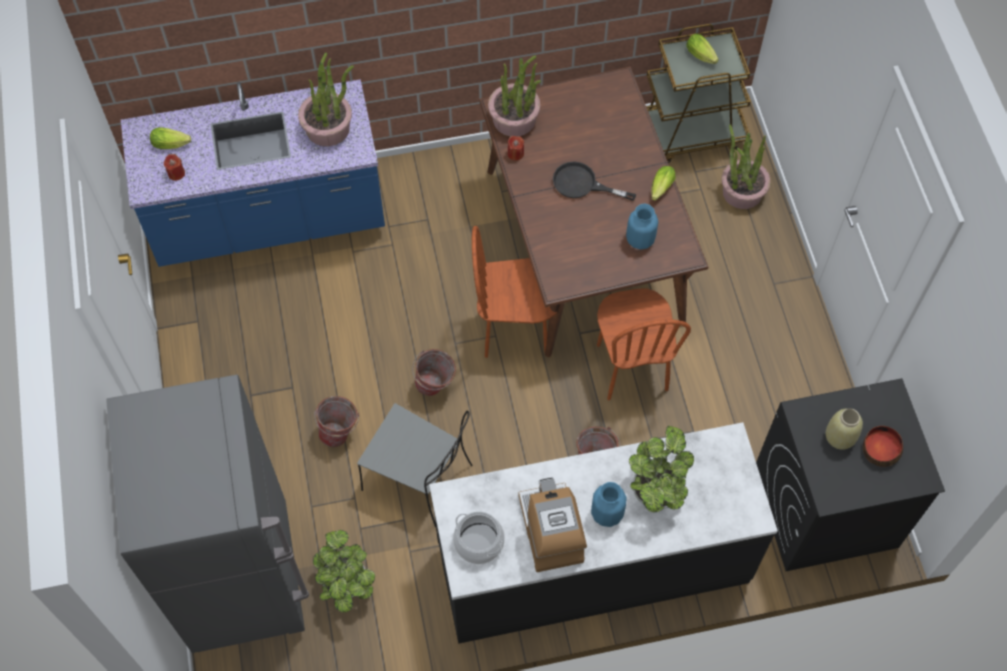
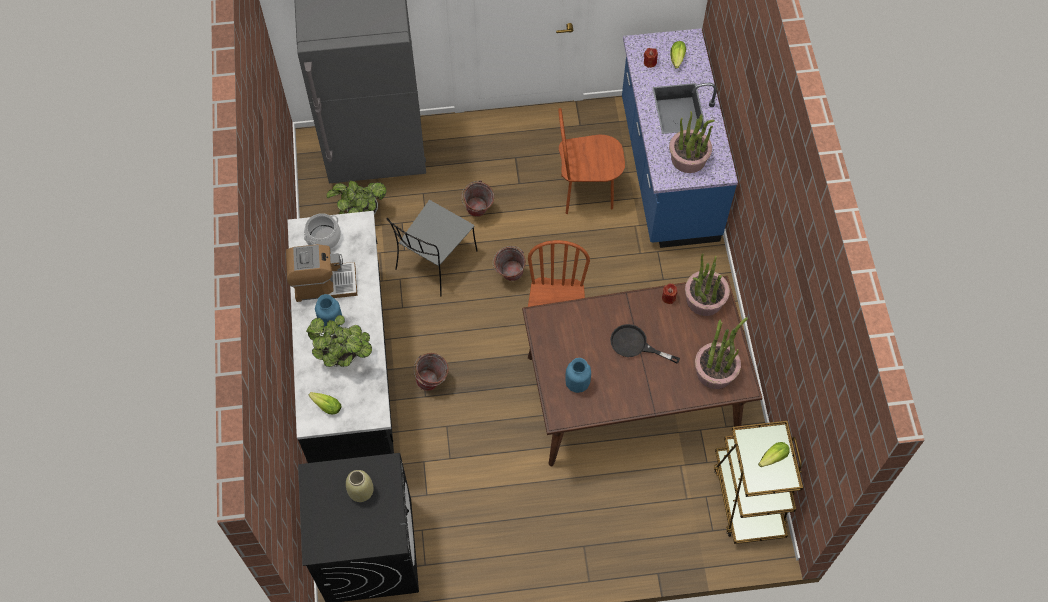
camera: 95 degrees right, 0 degrees up
black frying pan [553,161,636,201] -> black frying pan turned 90 degrees counterclockwise [610,324,680,363]
brown chair [597,288,691,400] -> brown chair moved to [558,108,625,214]
lettuce [651,166,675,201] -> lettuce moved to [308,392,342,414]
potted plant [722,125,771,209] -> potted plant moved to [695,317,748,389]
bowl [863,426,903,467] -> none

